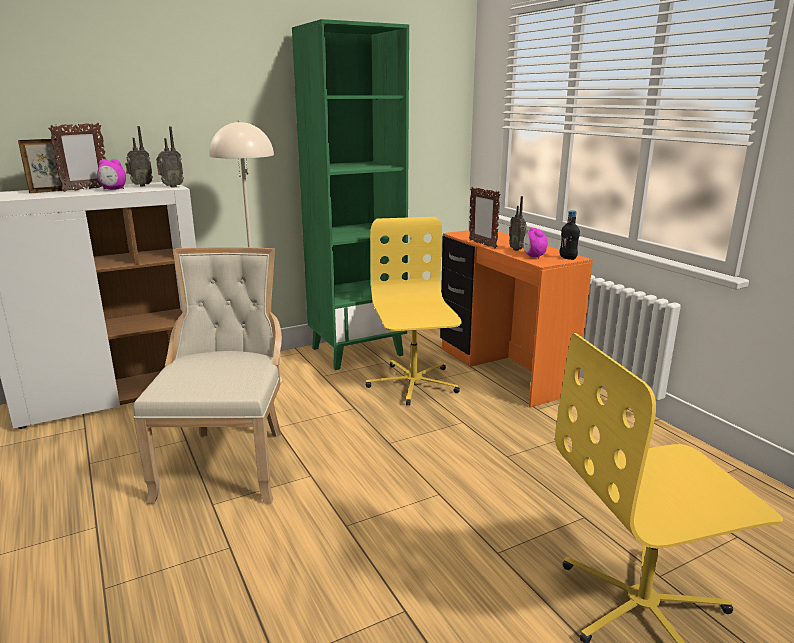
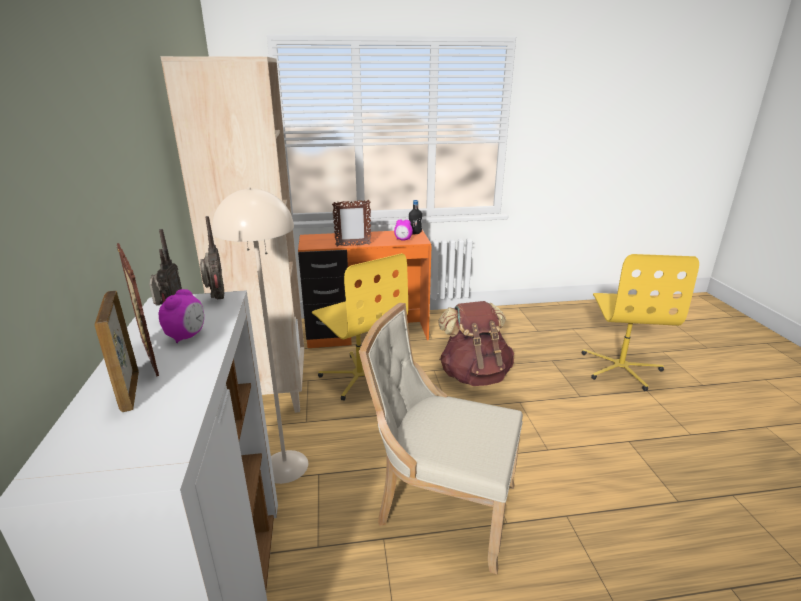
camera: 70 degrees left, 5 degrees up
green bookcase [292,19,409,370] -> beige bookcase [160,56,304,413]
yellow office chair [366,217,462,406] -> yellow office chair turned 135 degrees counterclockwise [312,253,408,401]
radio [509,196,528,251] -> none
none -> brown backpack [438,301,514,386]

